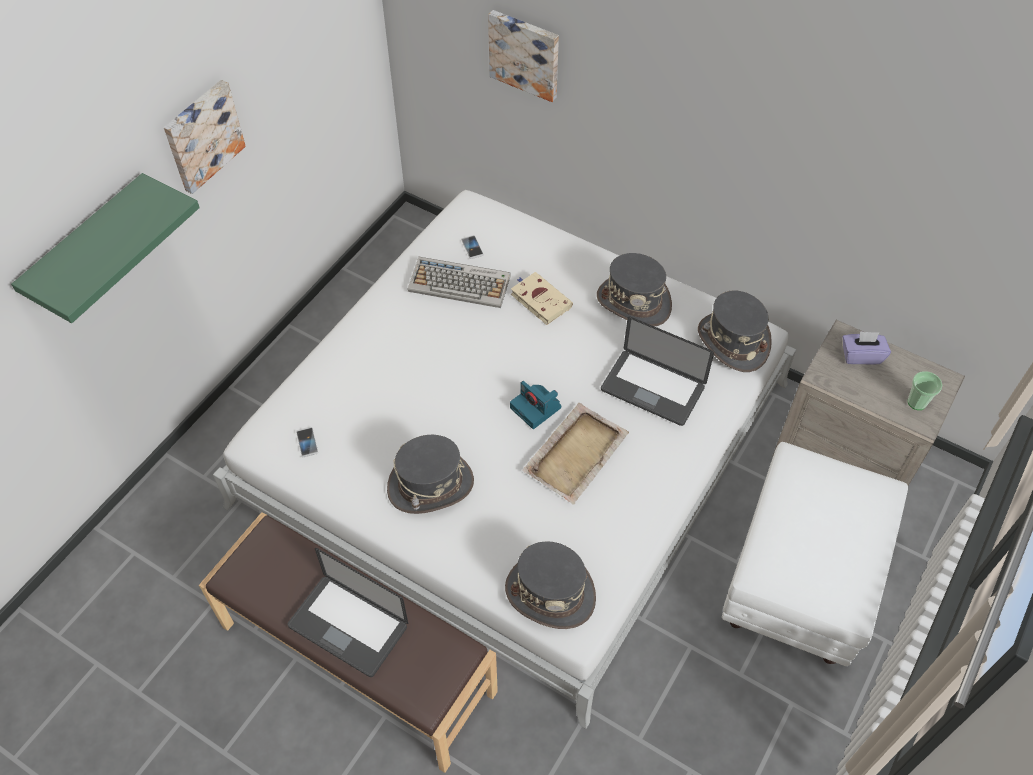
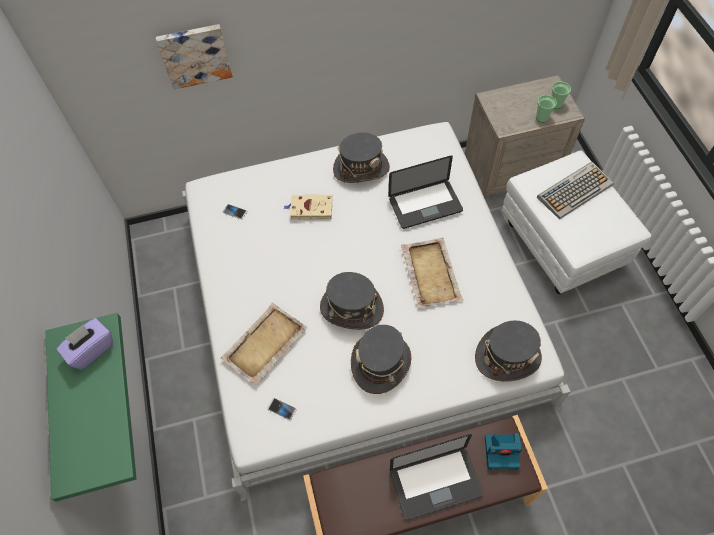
camera: 45 degrees left, 5 degrees up
picture [164,80,246,194] -> none
keyboard [408,257,511,308] -> keyboard moved to [537,162,614,220]
camera [510,381,561,429] -> camera moved to [485,433,522,470]
grey hat [698,290,772,372] -> grey hat moved to [320,272,384,330]
purple tissue box [842,331,891,365] -> purple tissue box moved to [56,318,113,370]
none -> beige tray [221,303,307,385]
none -> cup [536,95,557,123]

